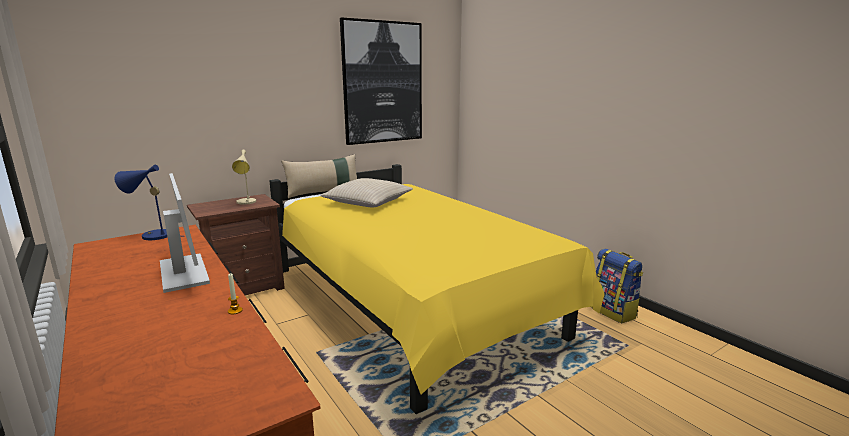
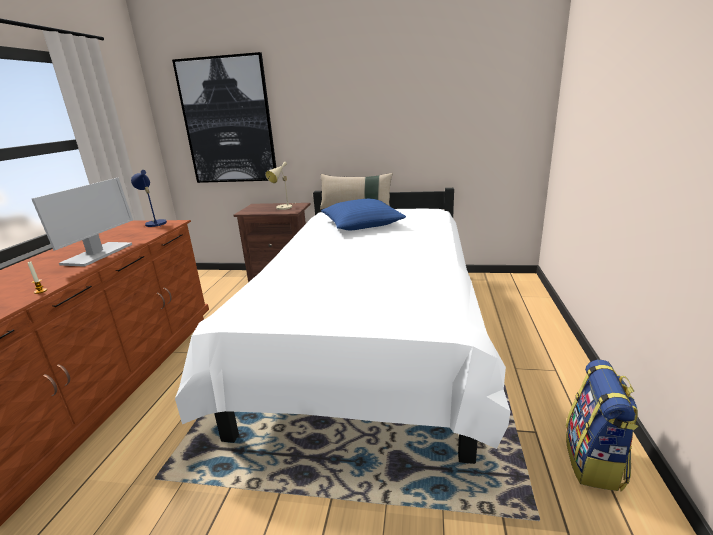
camera: 45 degrees right, 5 degrees up
yellow bed [269,164,605,414] -> white bed [175,188,511,464]
beige pillow [320,178,413,207] -> blue pillow [321,199,406,230]
picture [340,18,422,145] -> picture moved to [172,52,276,183]

